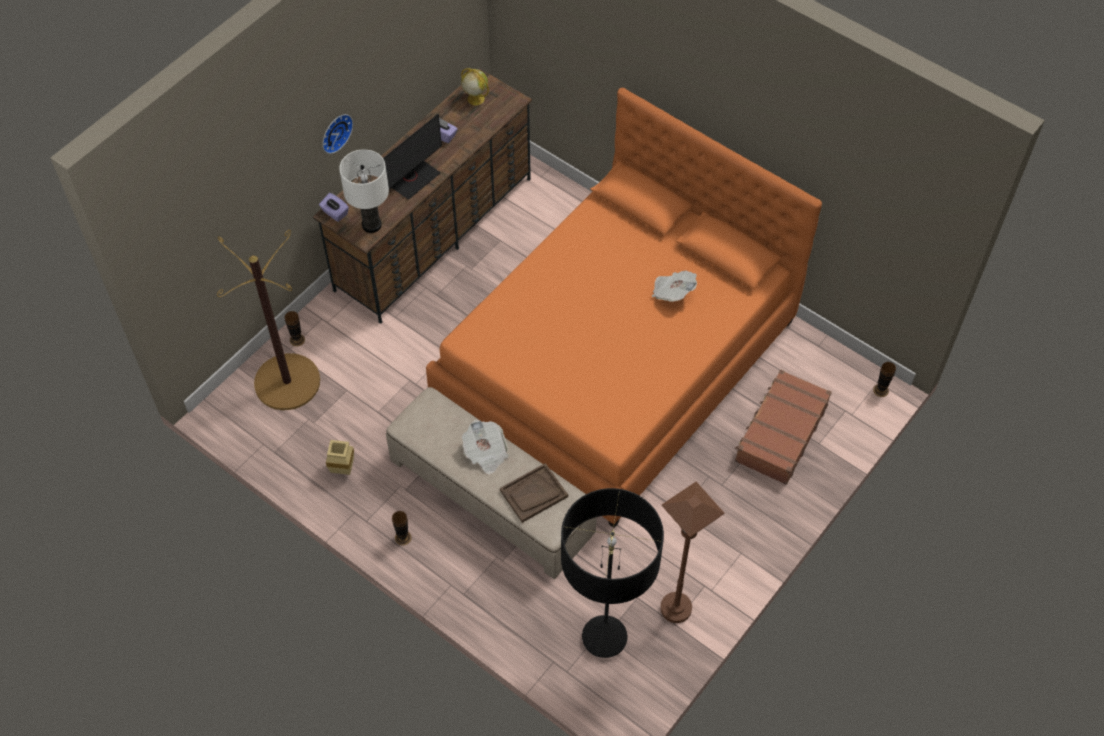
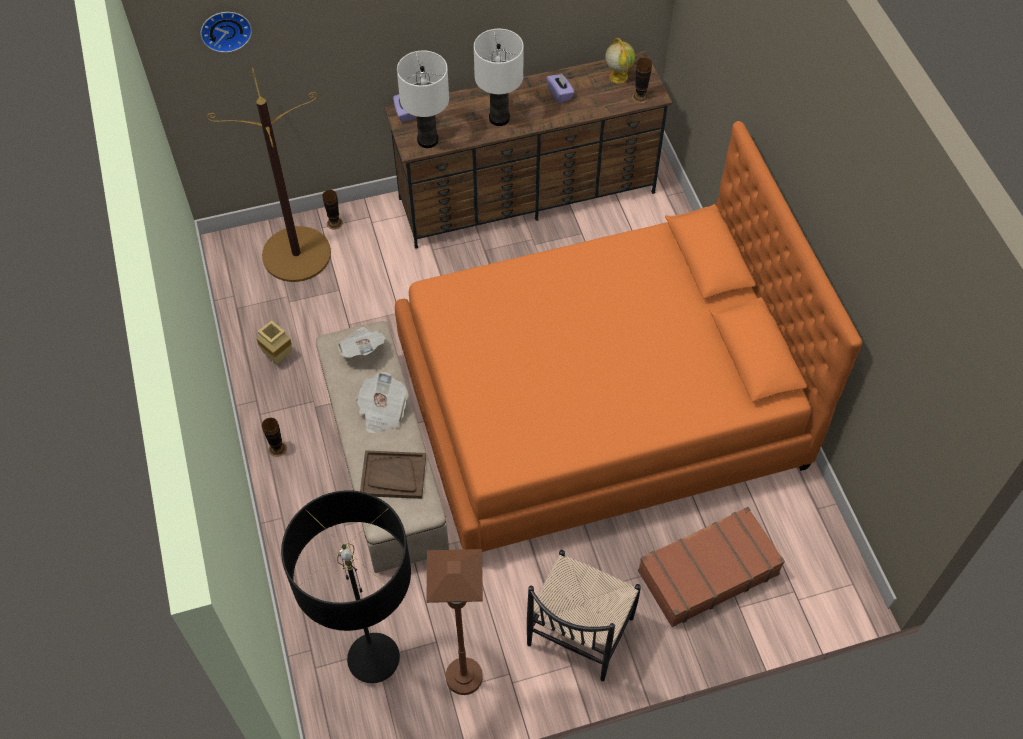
camera: 35 degrees right, 0 degrees up
wall clock [323,114,353,154] -> wall clock moved to [201,12,252,53]
monitor [383,114,442,200] -> white table lamp [474,29,524,126]
newspaper [652,270,697,302] -> newspaper moved to [338,327,385,358]
vase [873,362,896,397] -> vase moved to [632,58,652,103]
none -> black chair [527,550,641,681]

